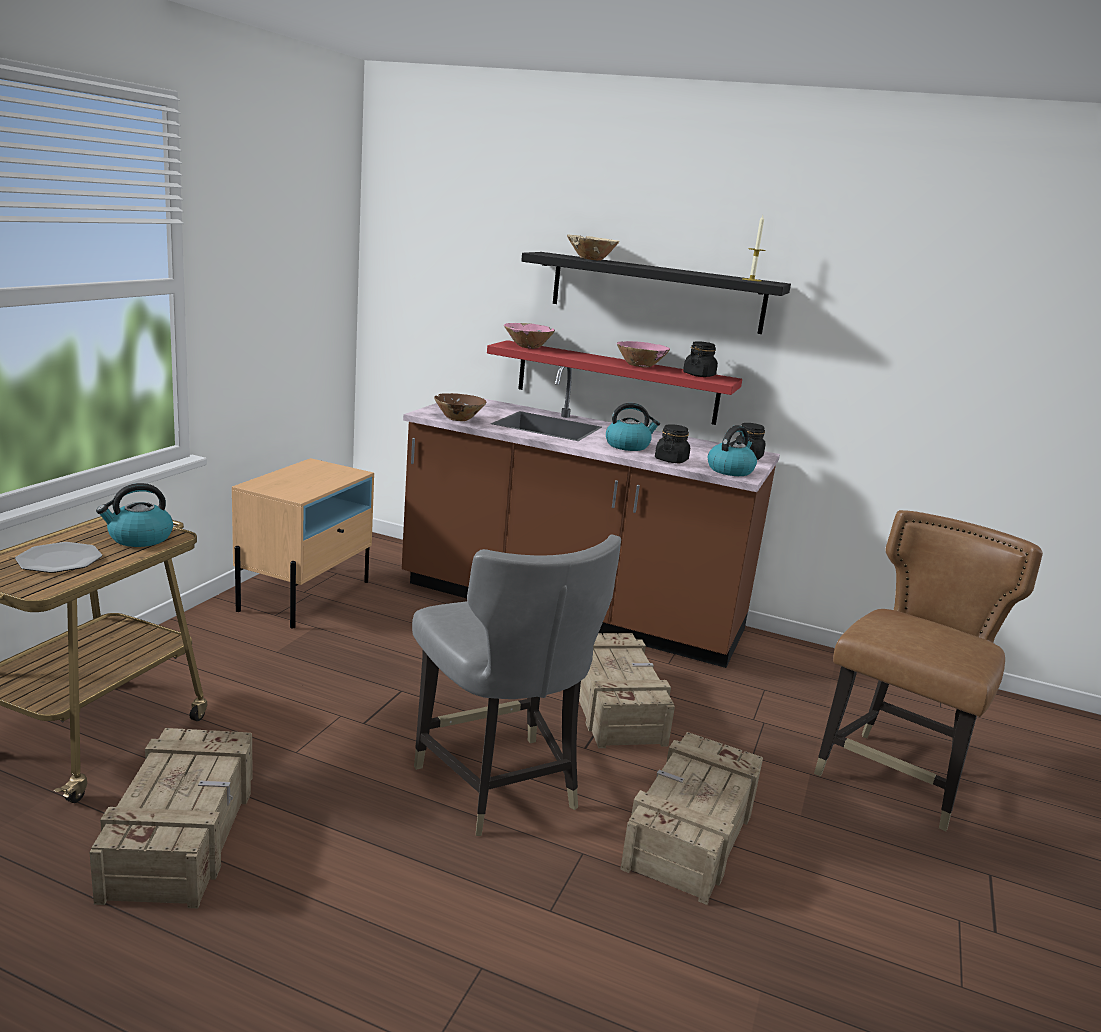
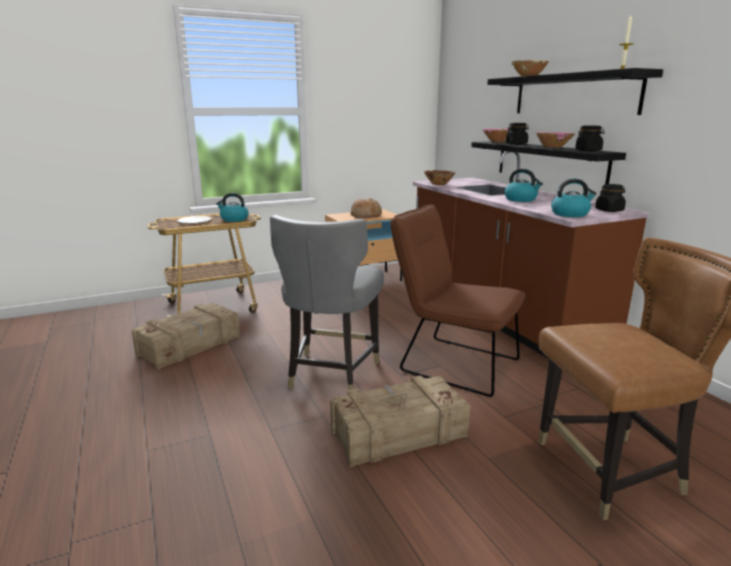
camera: 45 degrees right, 0 degrees up
red shelf [487,340,742,425] -> black shelf [471,141,626,184]
crate [579,633,675,748] -> brown chair [390,204,525,397]
black jar [655,424,690,463] -> black jar moved to [506,123,529,145]
none -> bread [351,198,382,218]

